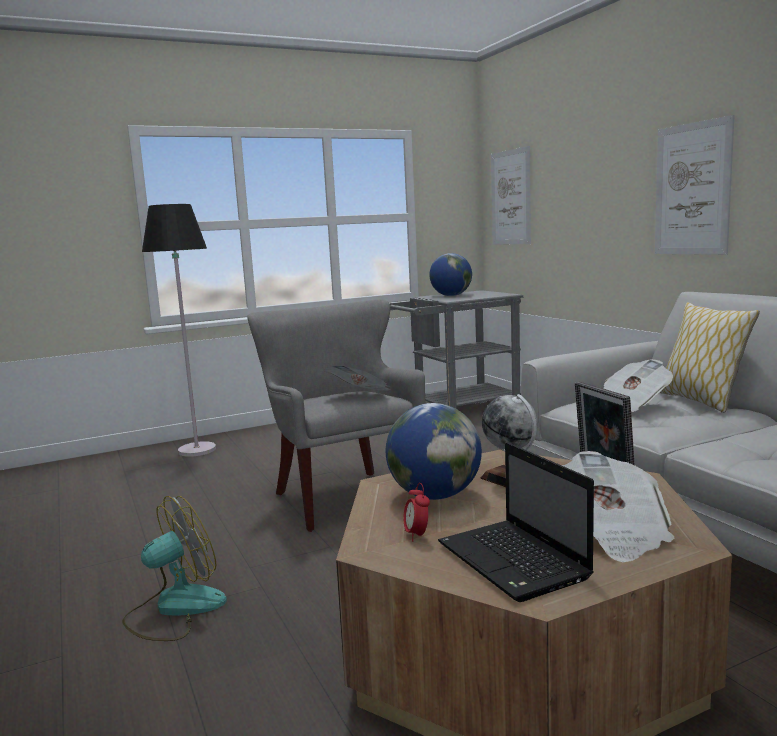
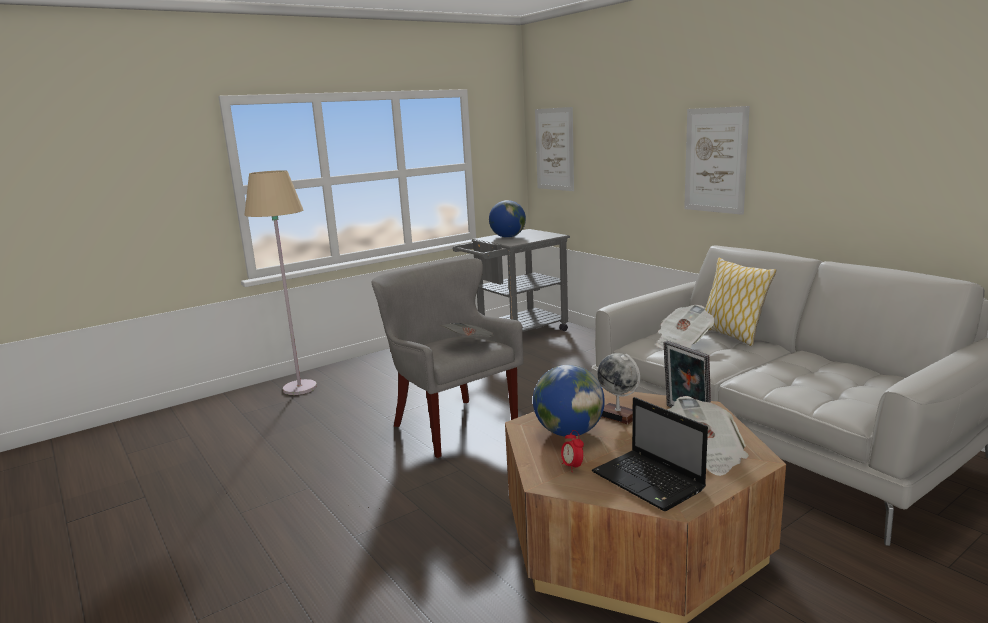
camera: 10 degrees left, 5 degrees up
fan [122,496,227,641] -> none
black floor lamp [142,204,216,457] -> beige floor lamp [244,170,317,395]

